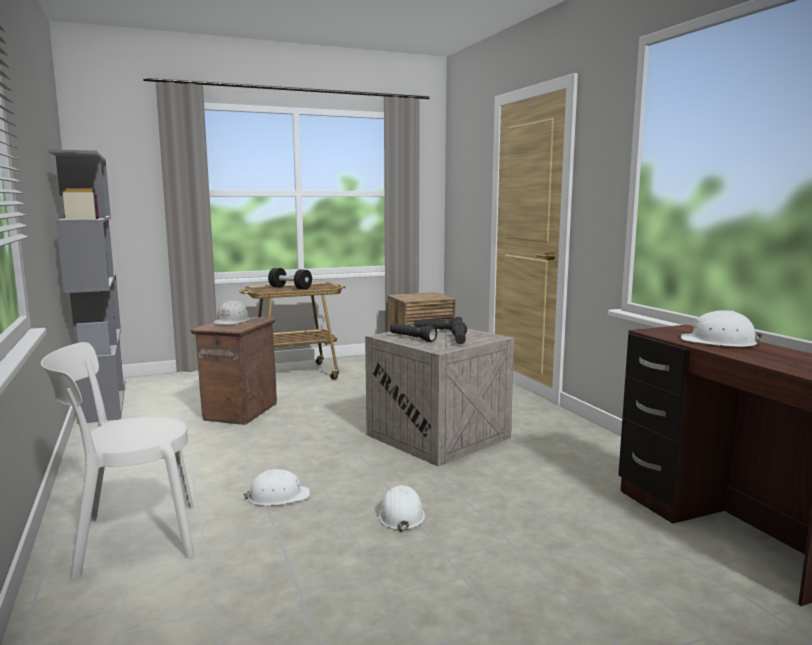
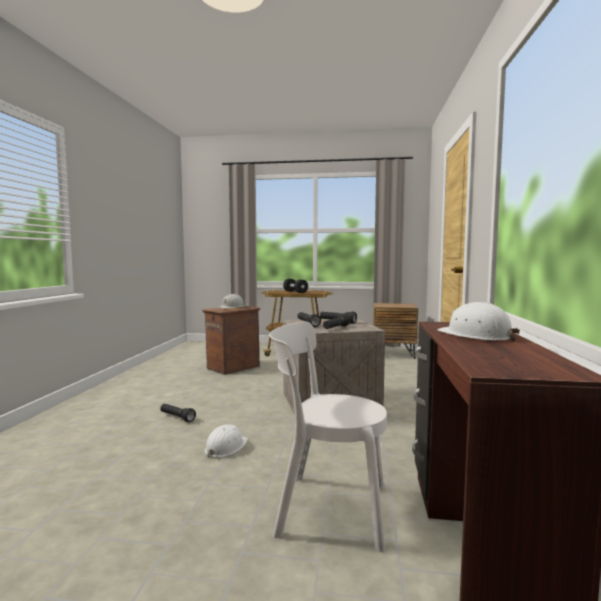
camera: 30 degrees right, 5 degrees down
white chair [41,342,195,579] -> white chair moved to [269,322,387,552]
grey bookcase [48,149,125,424] -> none
white hard hat [244,469,310,506] -> black flashlight [160,404,196,422]

